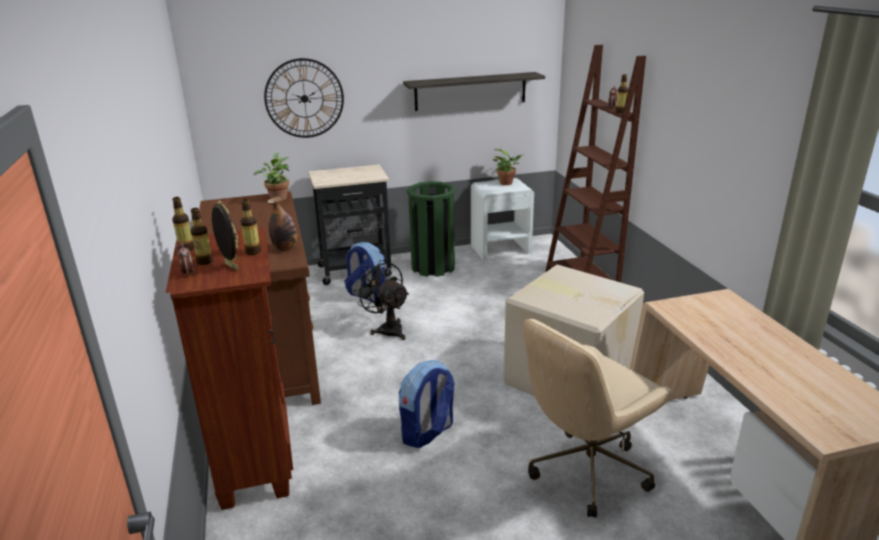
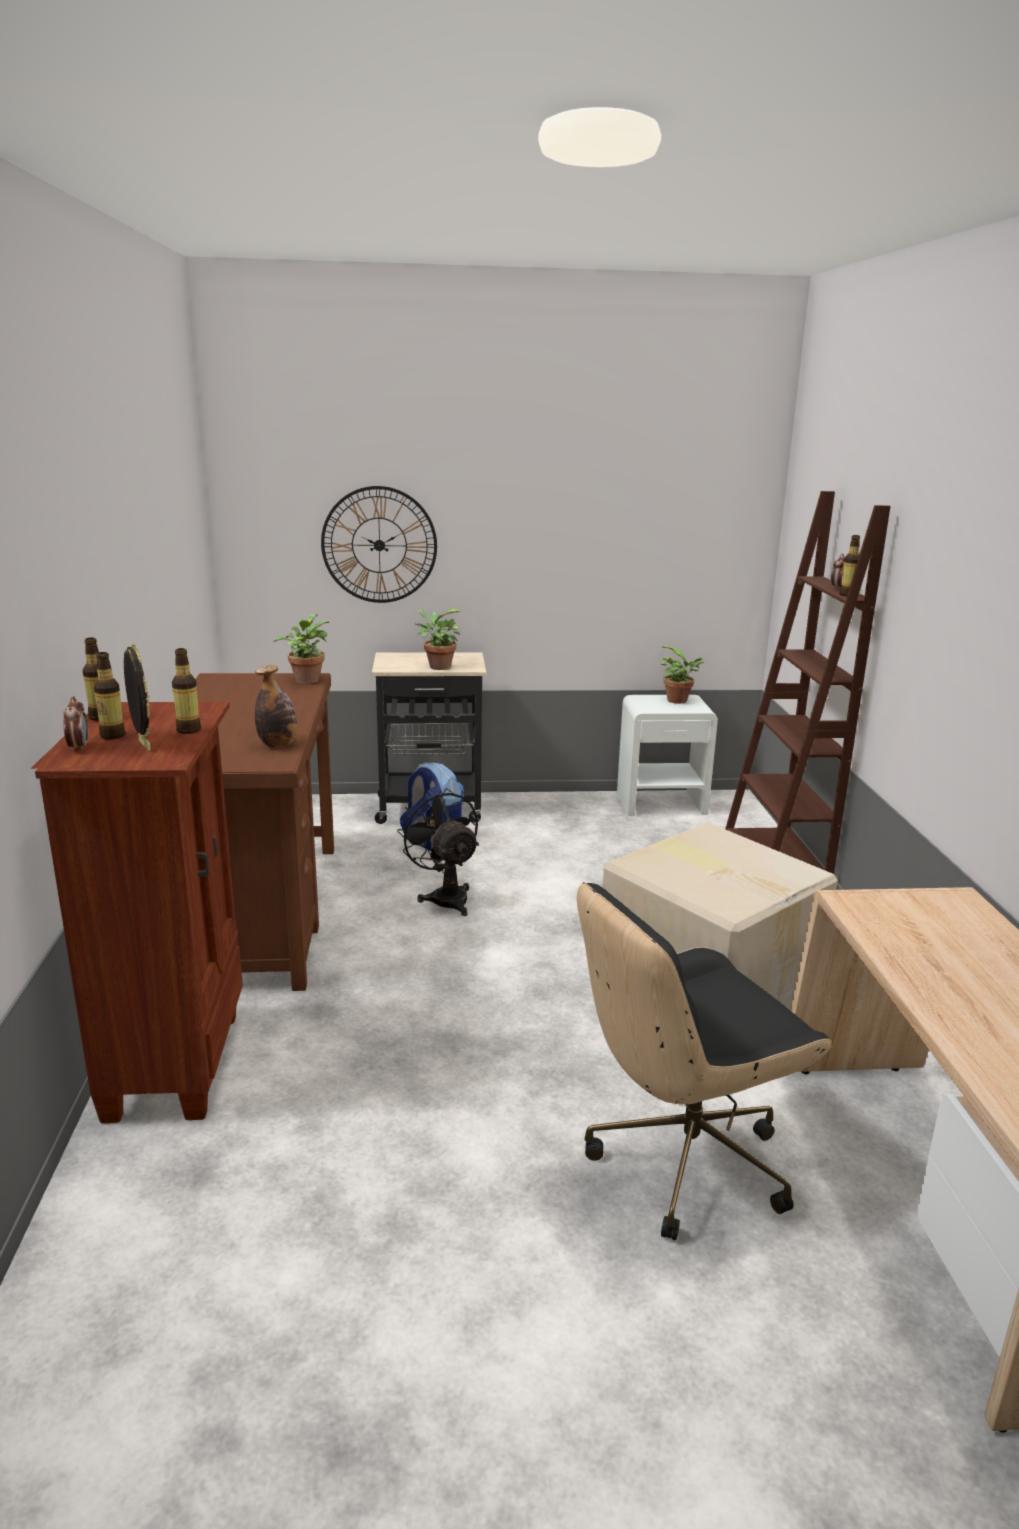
camera: 10 degrees right, 5 degrees down
backpack [399,360,455,448] -> none
shelf [403,72,545,111] -> none
green trash can [407,181,455,277] -> none
beige office chair [523,319,673,517] -> black office chair [577,882,832,1240]
none -> potted plant [415,609,461,670]

